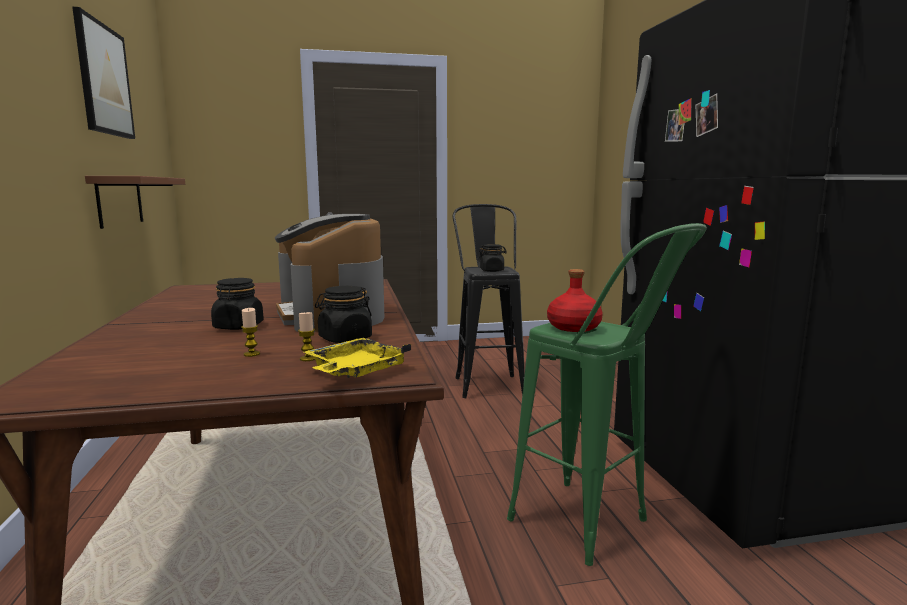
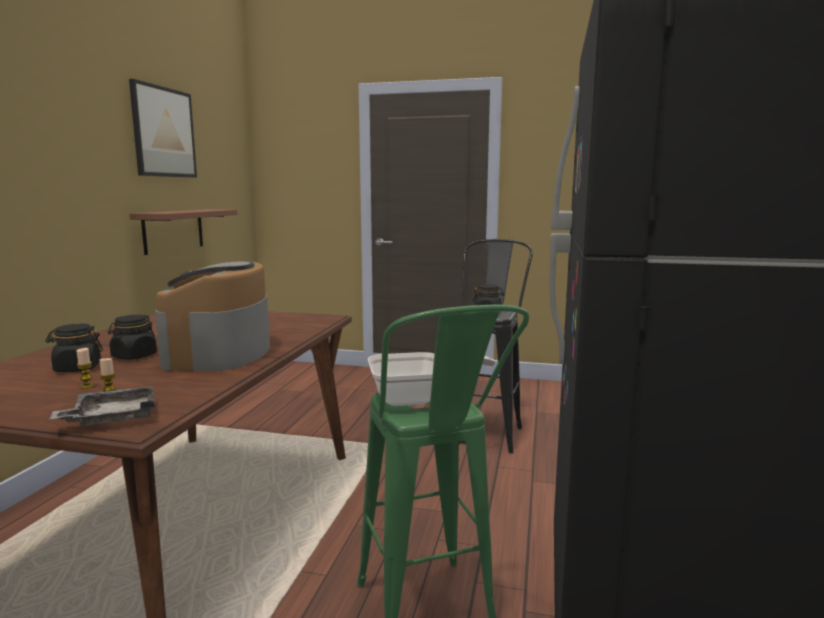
camera: 25 degrees right, 0 degrees up
yellow tray [304,338,411,378] -> grey tray [50,386,155,426]
black jar [315,286,372,343] -> black jar moved to [45,324,103,372]
red bottle [547,269,603,332] -> frying pan [368,352,495,406]

